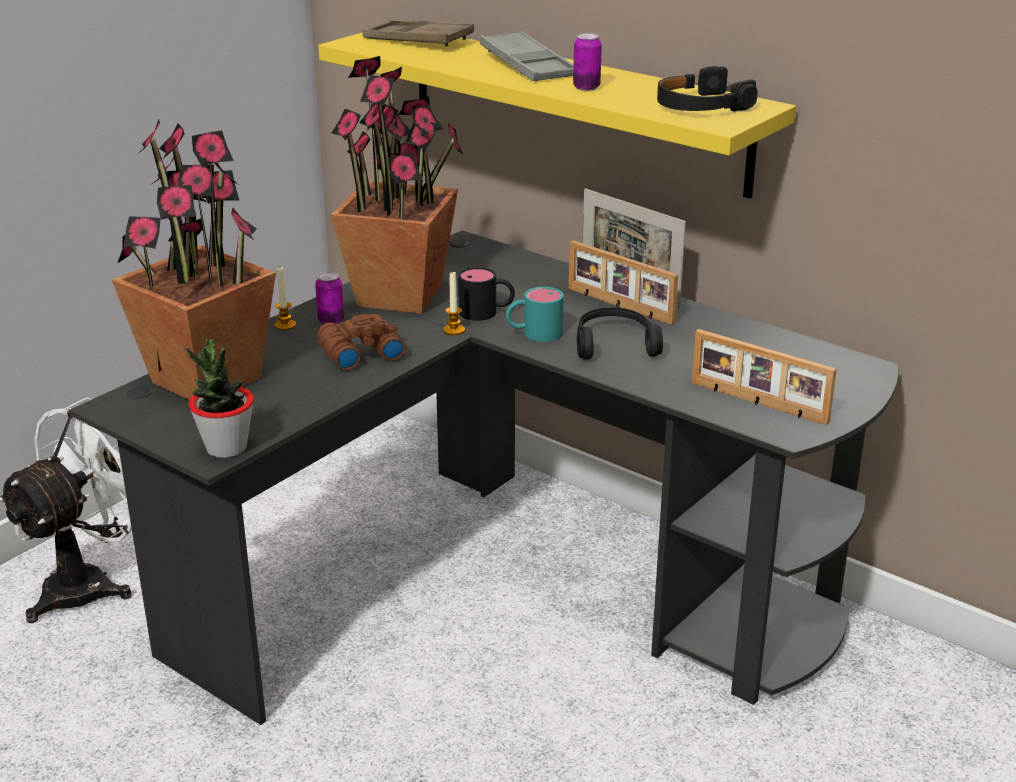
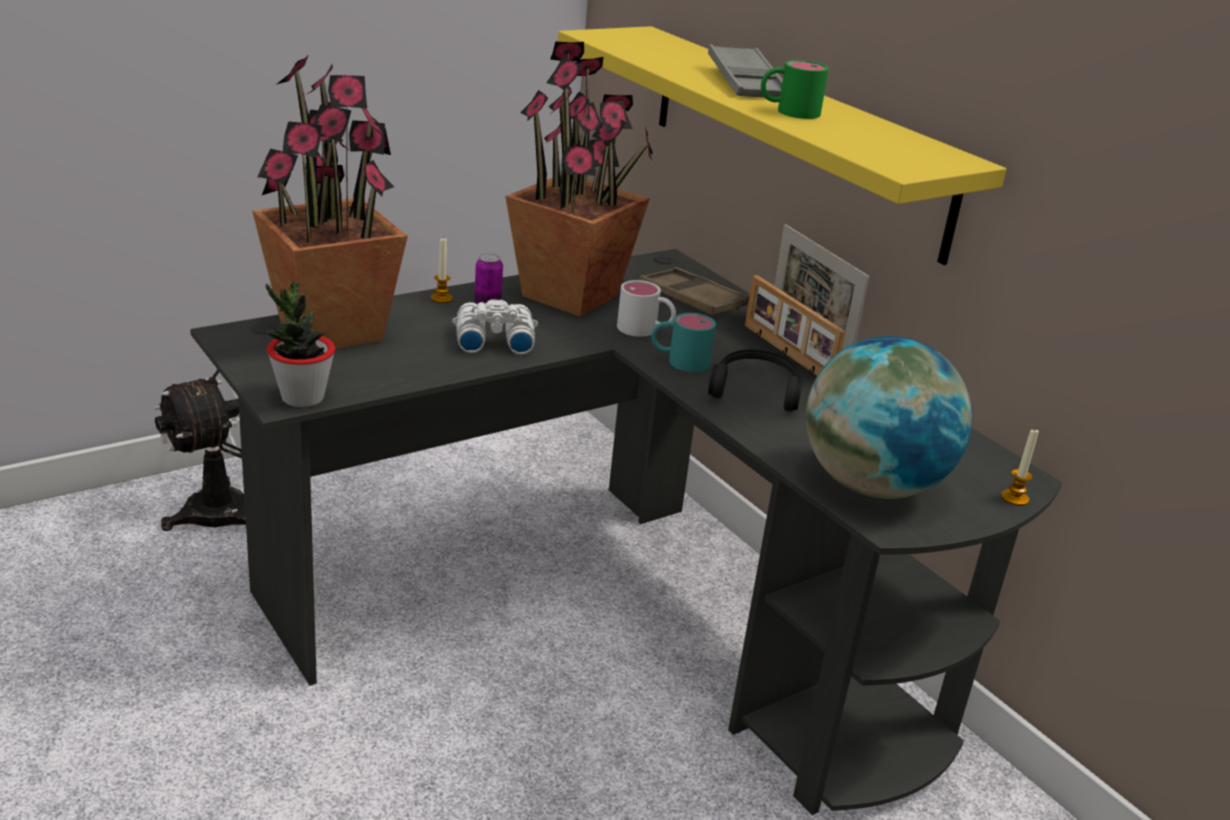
camera: 15 degrees right, 0 degrees up
brown binoculars [317,314,405,370] -> white binoculars [452,300,538,354]
brown tray [363,20,474,47] -> brown tray moved to [639,267,749,317]
candle [443,272,465,335] -> candle moved to [1001,428,1039,506]
black mug [458,267,515,321] -> white mug [617,280,676,337]
can [573,33,602,91] -> green mug [761,60,829,119]
black headphones [657,66,758,111] -> none
picture frame [692,329,837,425] -> globe [806,336,972,499]

